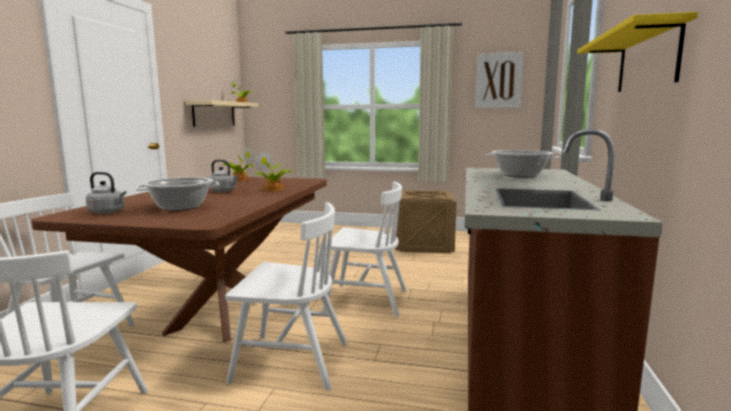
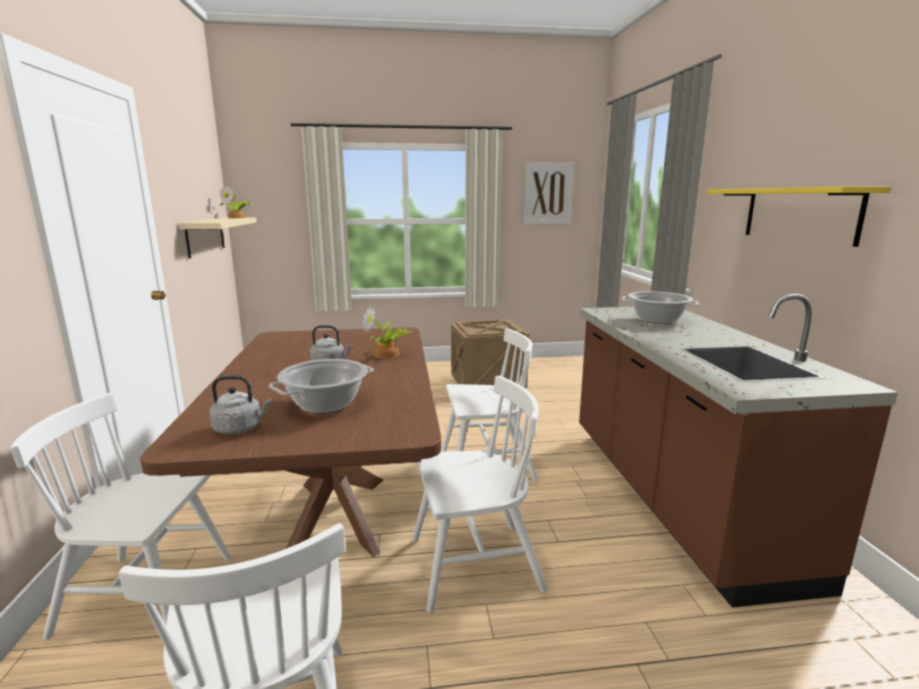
camera: 20 degrees left, 5 degrees up
potted plant [223,146,255,181] -> none

